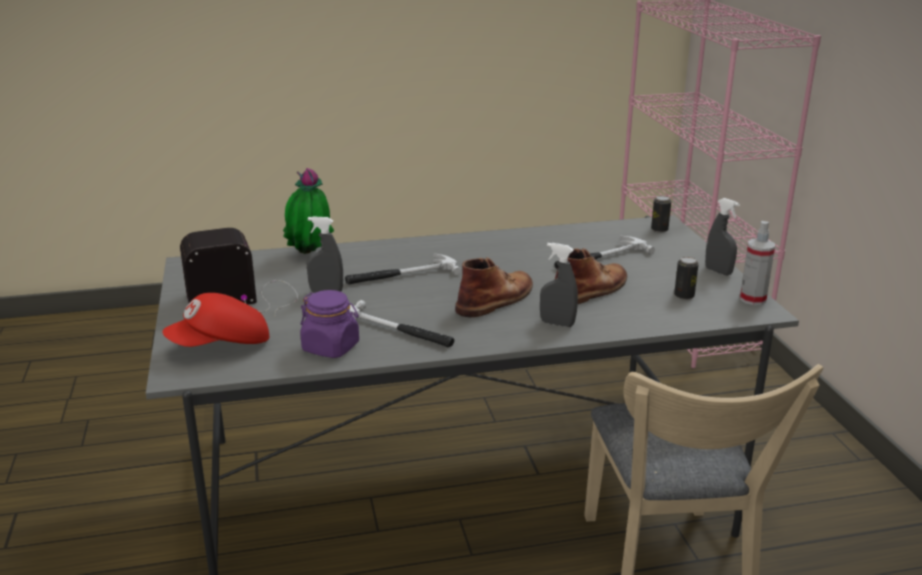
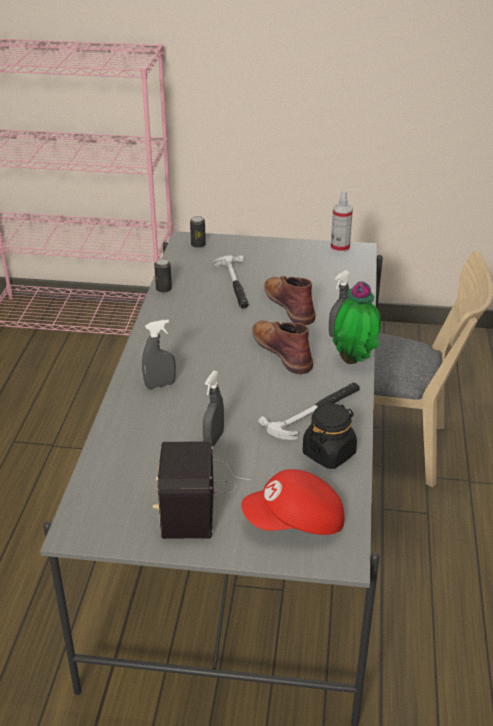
camera: 70 degrees left, 10 degrees up
red cap [162,293,269,347] -> red cap turned 90 degrees clockwise [241,469,344,535]
potted plant [283,168,334,254] -> potted plant moved to [333,281,381,364]
purple jar [300,290,359,358] -> black jar [303,404,357,469]
hammer [345,254,461,285] -> none
can [674,257,699,300] -> can moved to [154,259,172,293]
grey spray bottle [705,198,740,275] -> grey spray bottle moved to [142,320,176,389]

